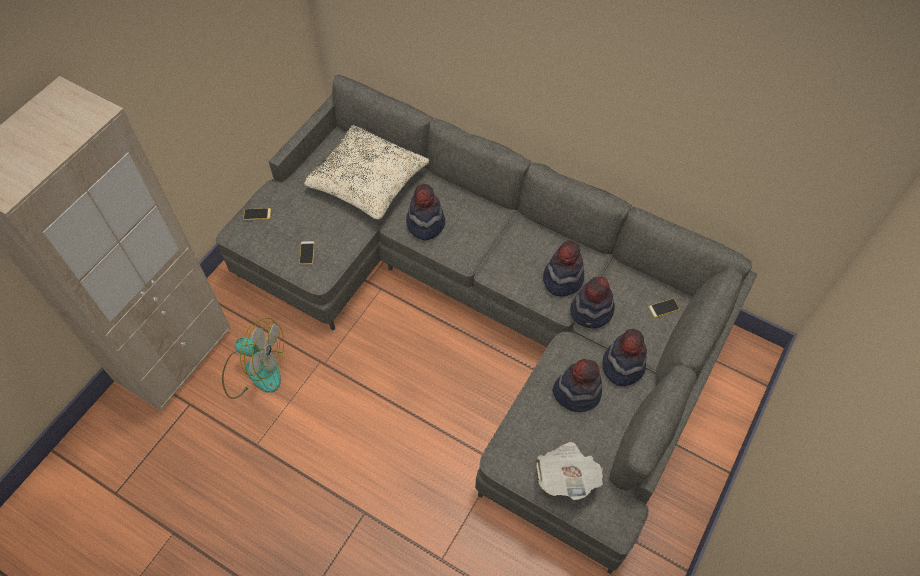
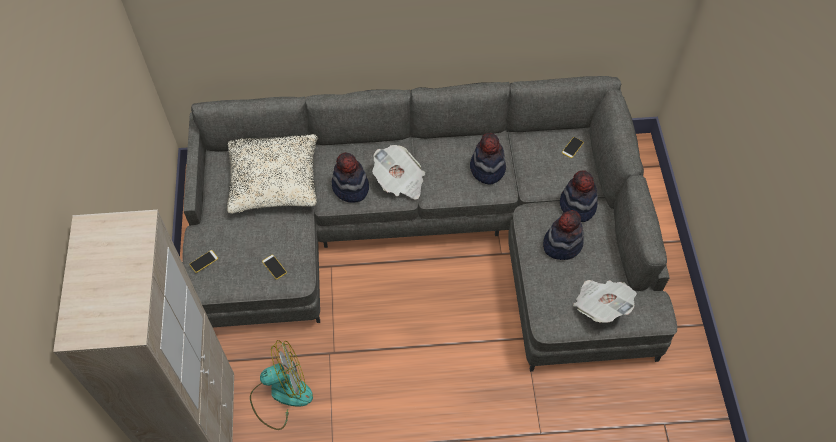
camera: 35 degrees left, 0 degrees up
hat [570,277,615,329] -> none
none -> newspaper [372,145,425,200]

